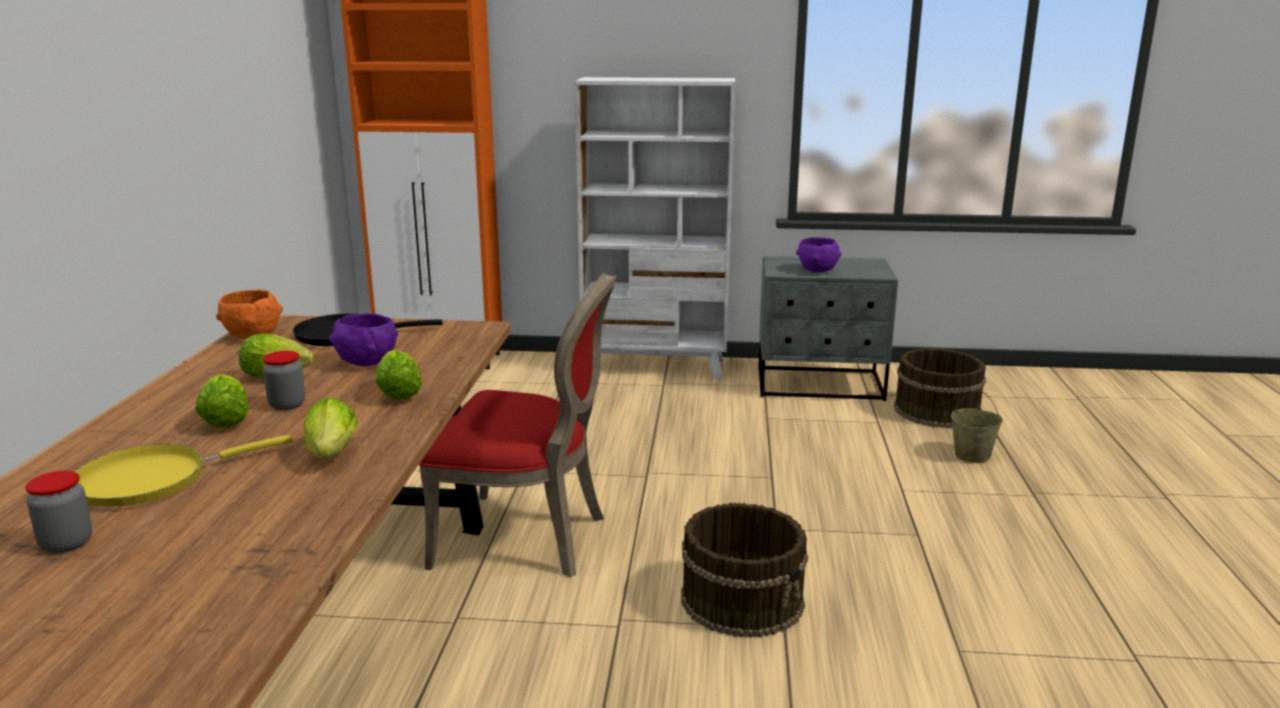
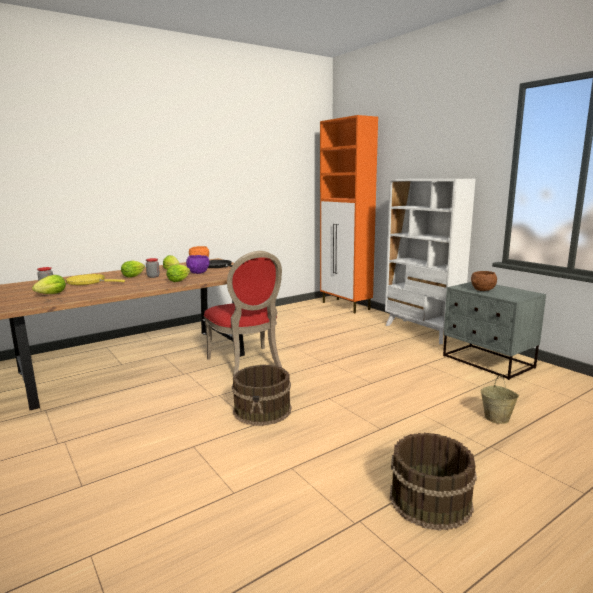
camera: 50 degrees right, 5 degrees down
lettuce [304,397,358,459] -> lettuce moved to [32,275,66,294]
purple bowl [796,237,841,272] -> brown bowl [471,271,497,291]
brown bucket [894,348,986,428] -> brown bucket moved to [390,433,477,531]

